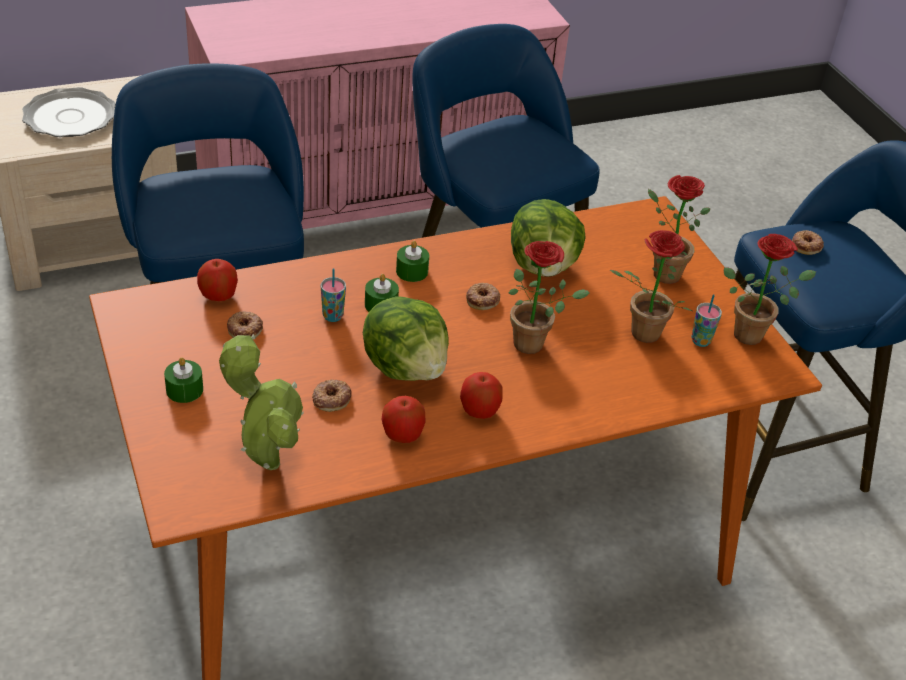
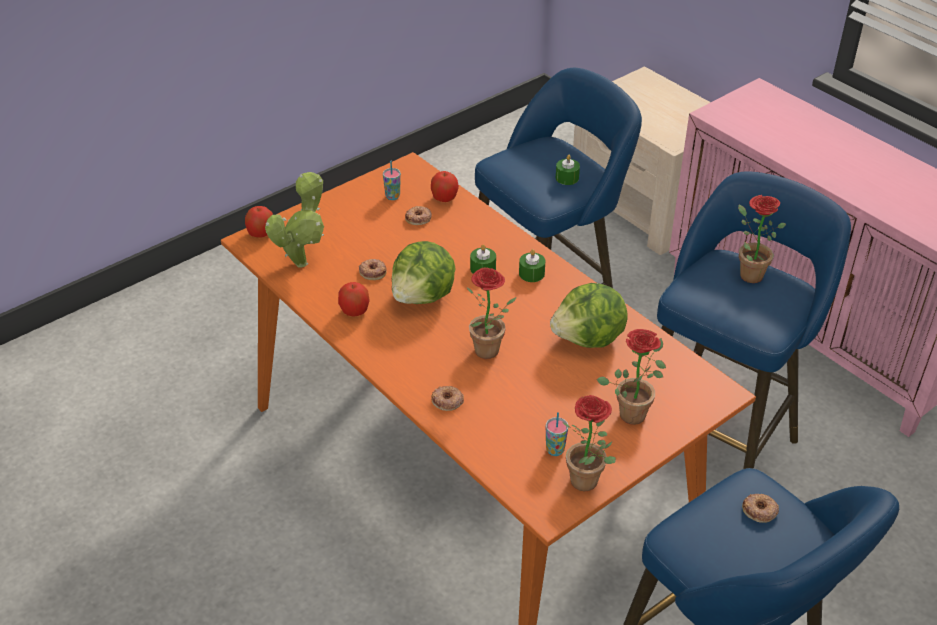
camera: 75 degrees right, 0 degrees up
plate [22,87,116,137] -> none
green candle [164,357,203,403] -> green candle moved to [556,155,580,185]
cup [321,268,346,322] -> cup moved to [383,161,401,200]
apple [460,372,503,419] -> apple moved to [245,206,273,238]
donut [466,283,500,310] -> donut moved to [431,386,464,411]
potted plant [610,230,692,343] -> potted plant moved to [738,195,786,283]

